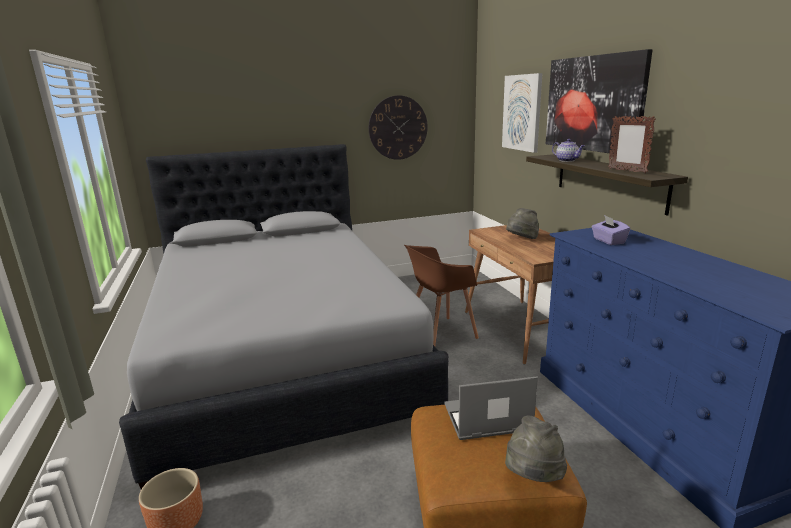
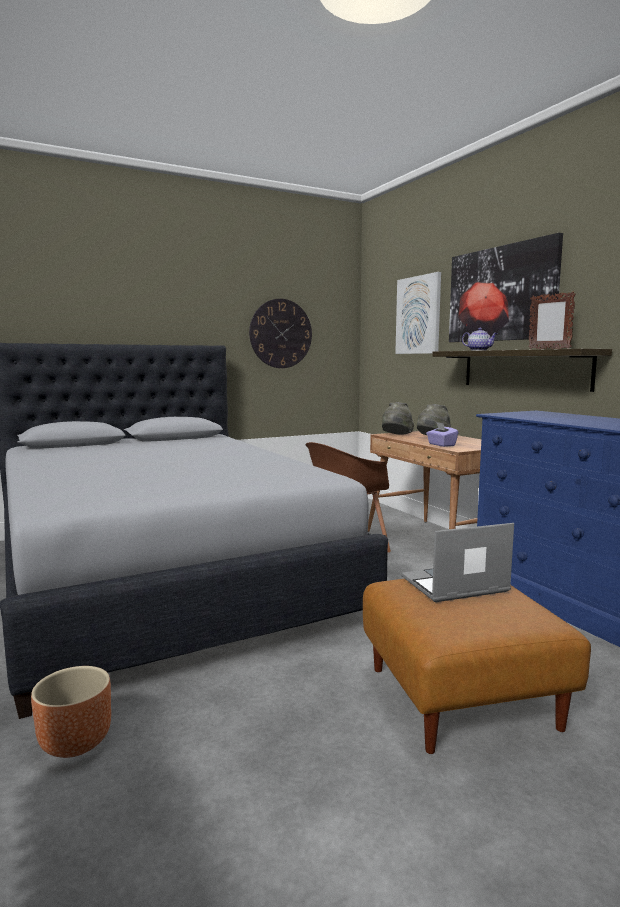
camera: 10 degrees left, 10 degrees down
grey hat [505,416,567,482] -> grey hat moved to [382,402,414,435]
purple tissue box [592,215,630,245] -> purple tissue box moved to [426,422,459,447]

